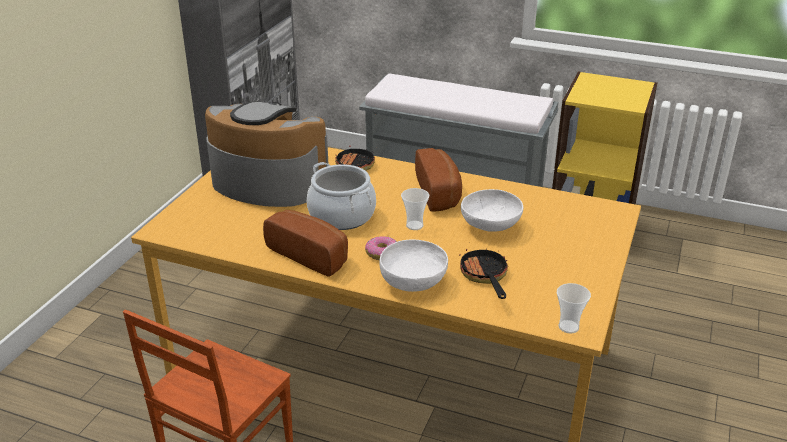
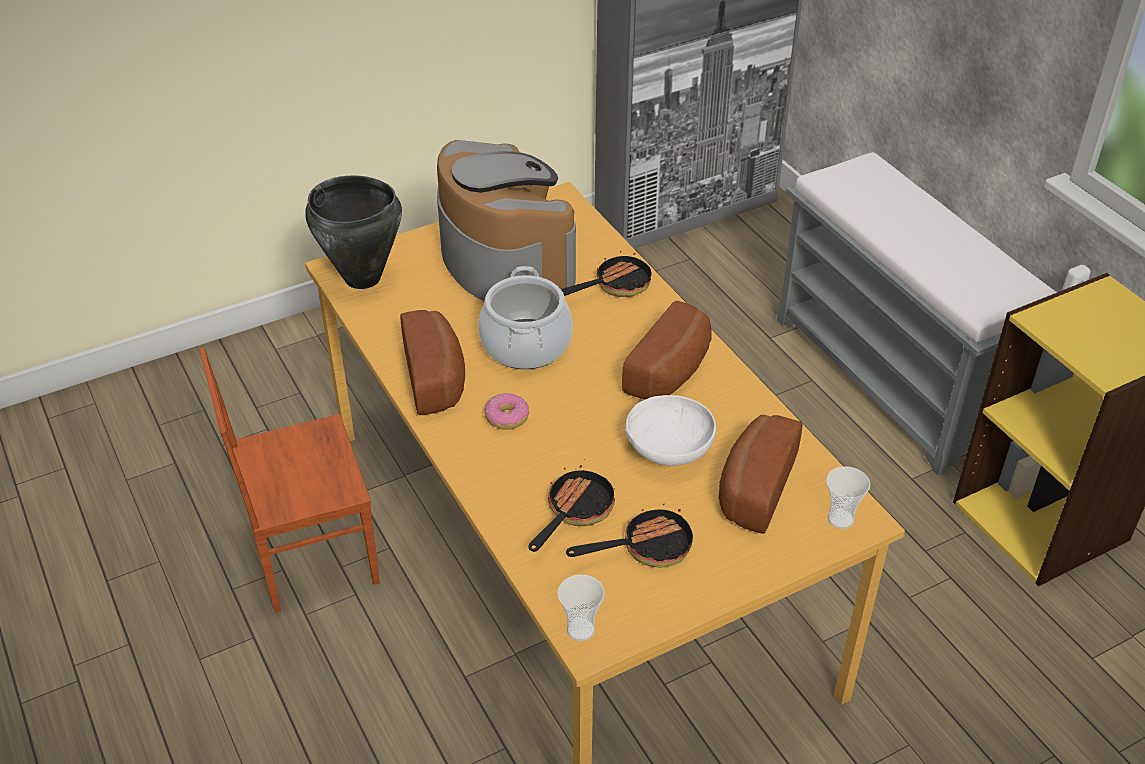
camera: 40 degrees right, 10 degrees up
white bowl [379,239,448,292] -> none
cup [401,188,429,230] -> cup moved to [826,466,871,529]
none -> black cooking pot [305,175,402,289]
none -> frying pan [566,503,693,568]
none -> bread [718,415,803,534]

